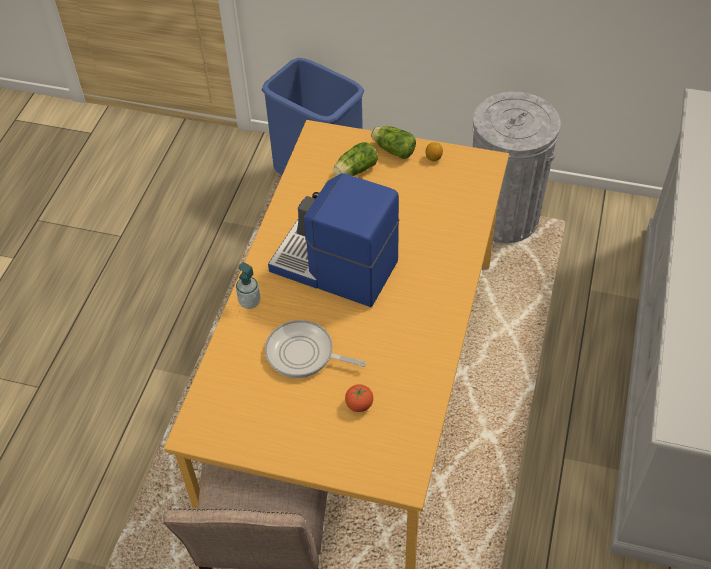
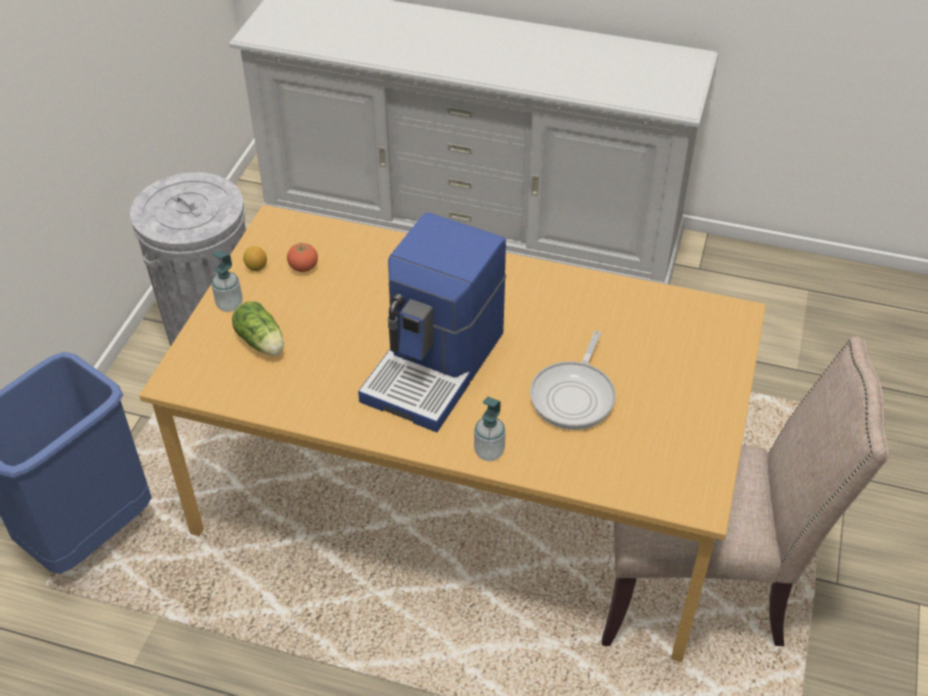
camera: 90 degrees left, 5 degrees down
tomato [345,384,373,412] -> tomato moved to [287,243,318,272]
lettuce [371,126,416,159] -> soap dispenser [211,250,243,312]

